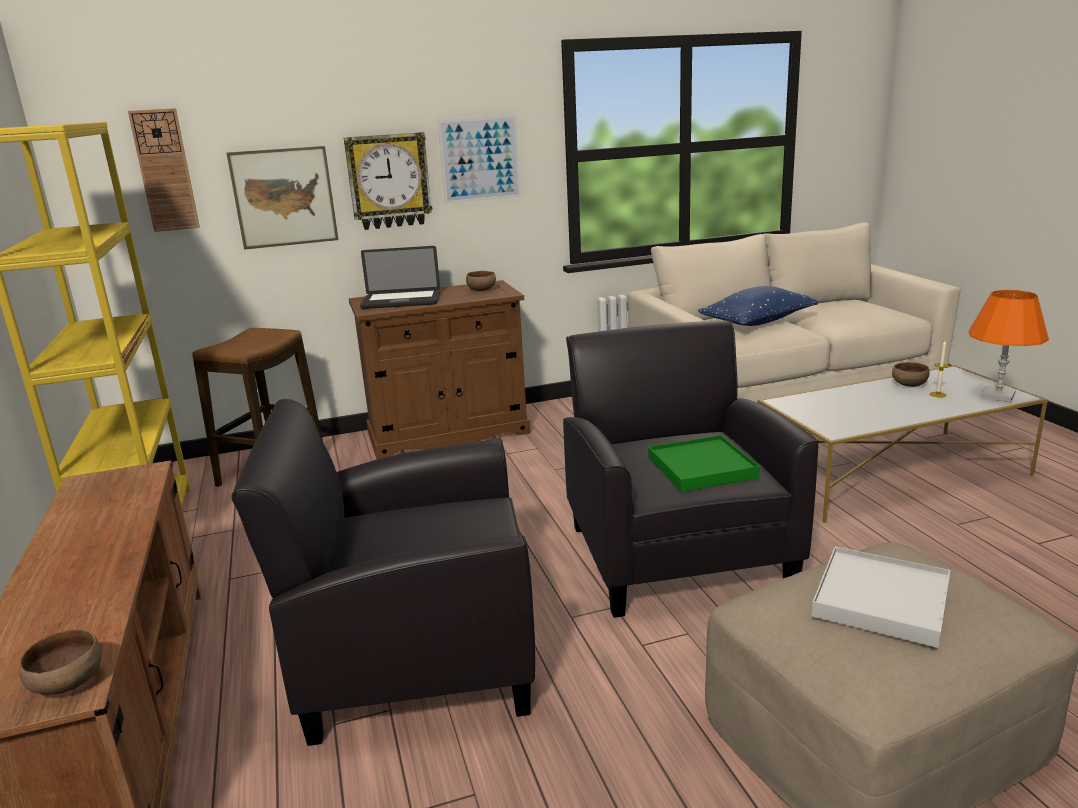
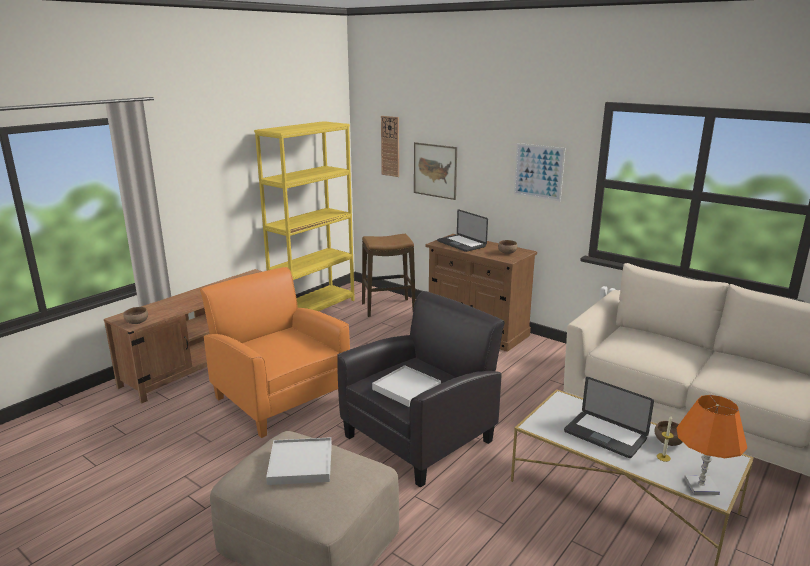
camera: 55 degrees right, 0 degrees up
black armchair [232,399,535,746] -> orange armchair [200,267,350,438]
wall clock [344,132,433,230] -> none
green tray [648,435,760,492] -> white tray [372,365,441,407]
blue pillow [698,286,818,326] -> none
none -> laptop [564,377,654,458]

